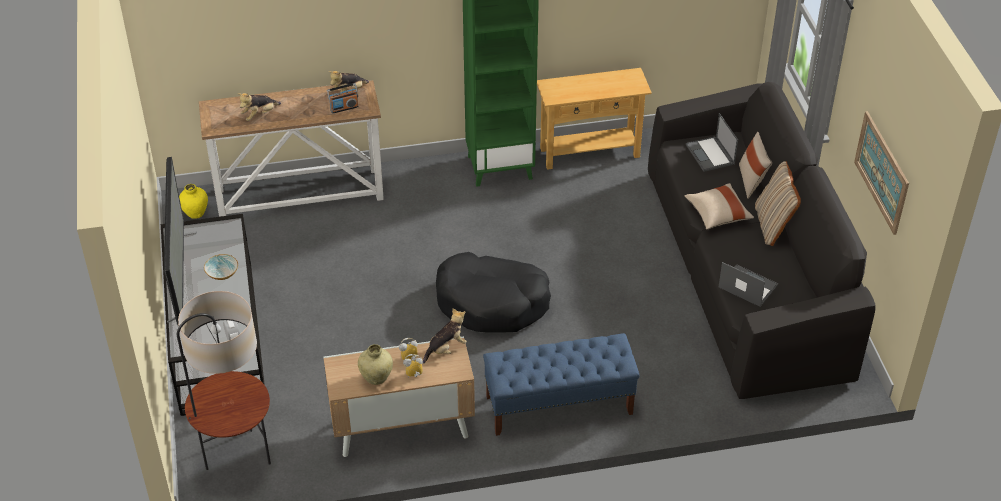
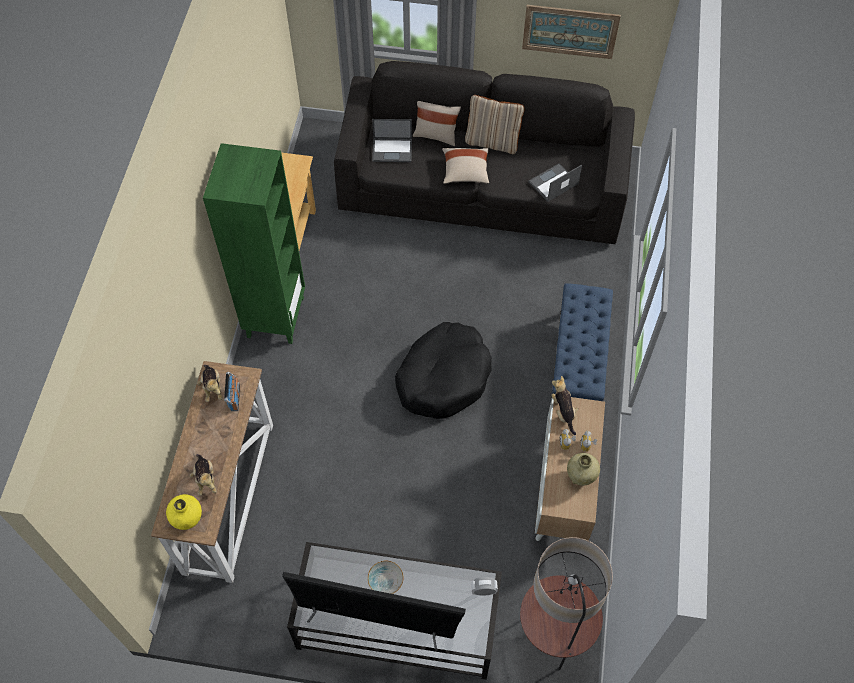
camera: 70 degrees left, 15 degrees up
yellow vase [179,184,208,219] -> yellow vase moved to [166,494,202,530]

